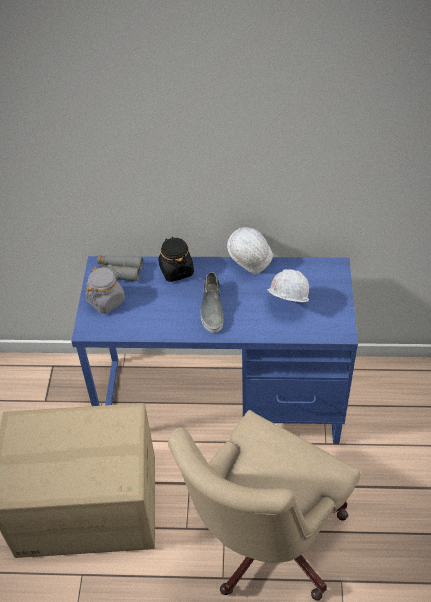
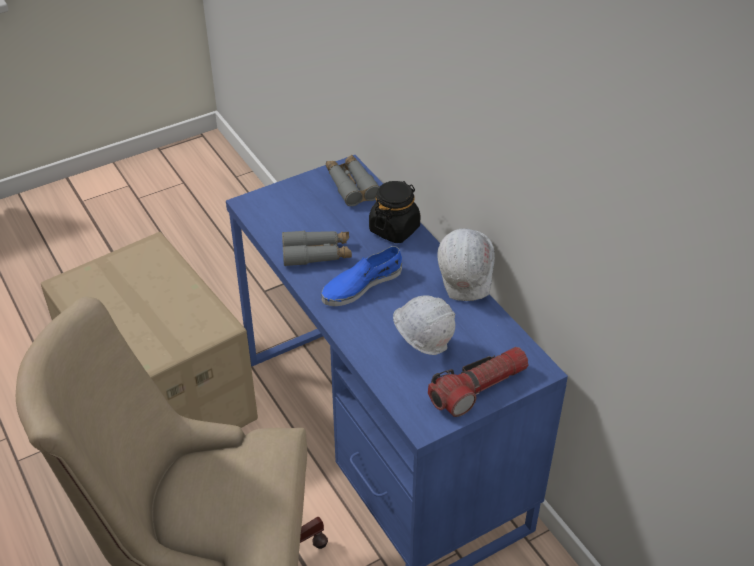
camera: 55 degrees right, 5 degrees down
grey jar [85,268,125,314] -> none
grey shoe [200,272,223,333] -> blue shoe [322,246,402,306]
none -> grey binoculars [282,231,352,266]
none -> flashlight [428,347,528,417]

